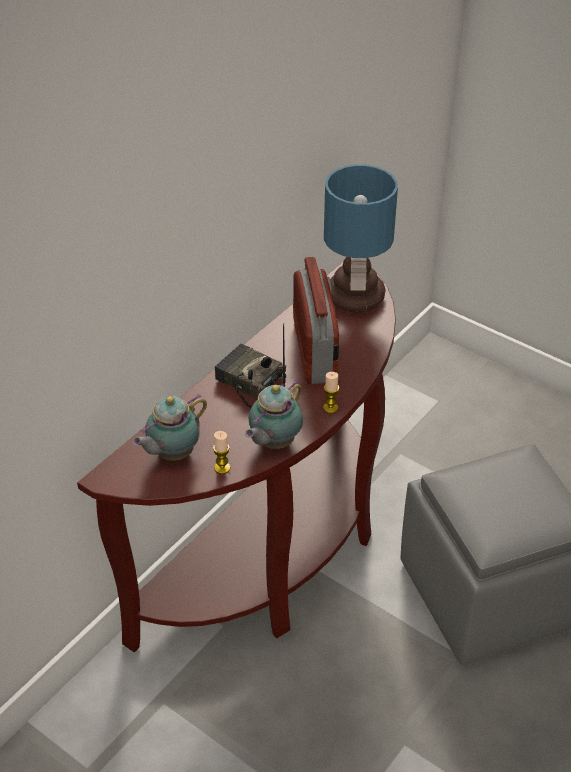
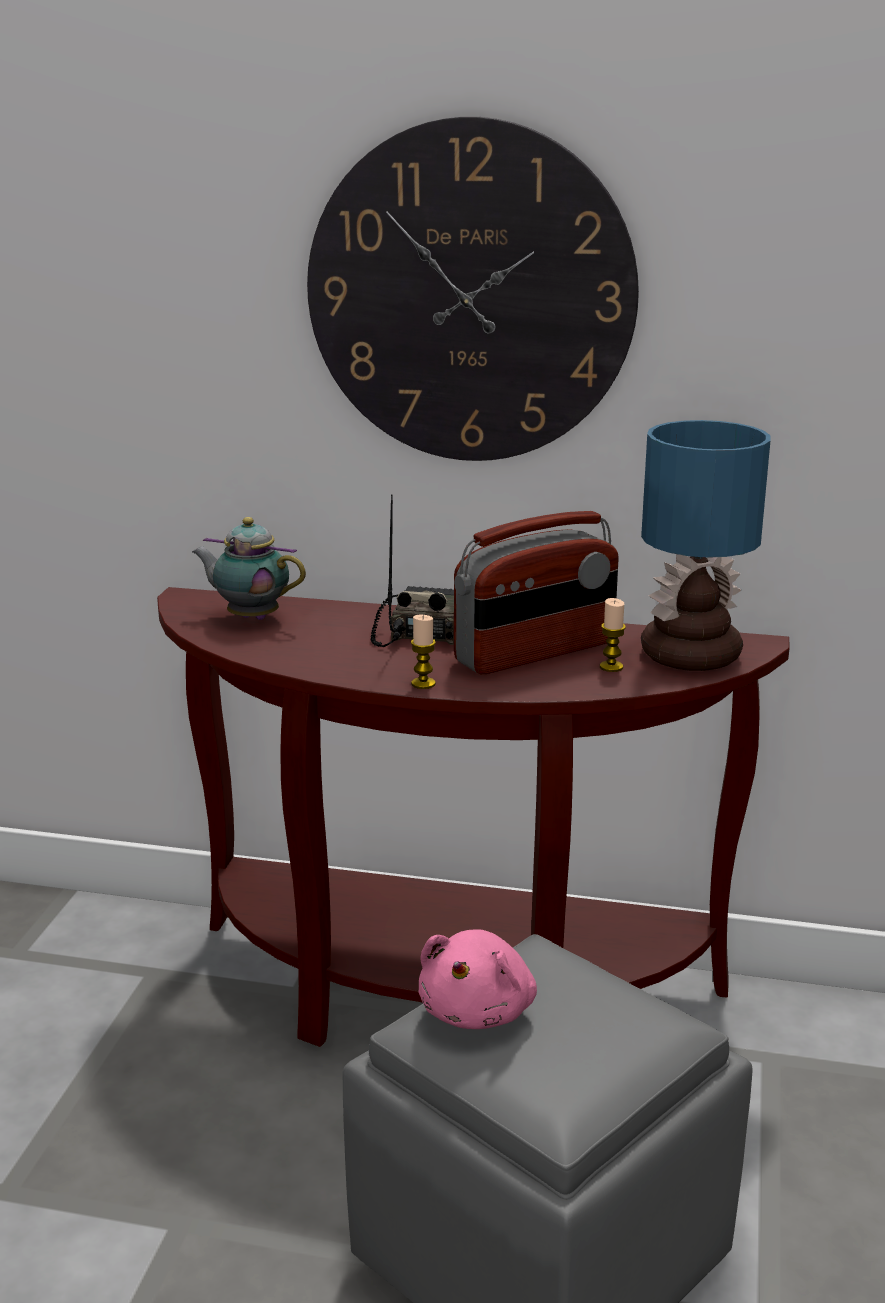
camera: 65 degrees right, 20 degrees down
candle [213,431,230,474] -> candle moved to [600,598,626,672]
teapot [245,380,303,449] -> none
none -> wall clock [307,117,639,461]
none -> pink plush toy [418,929,537,1029]

